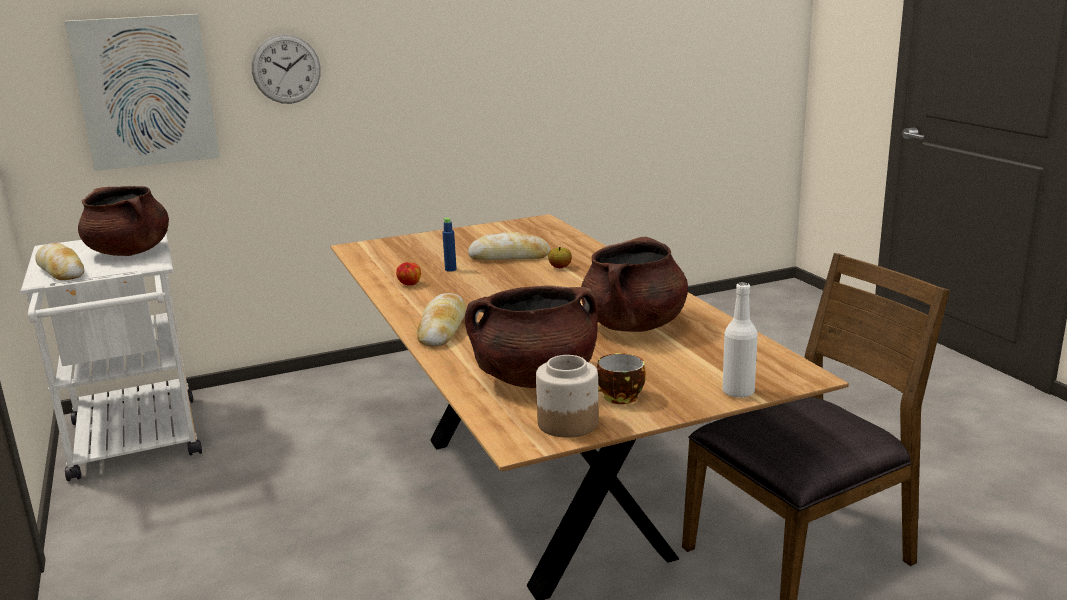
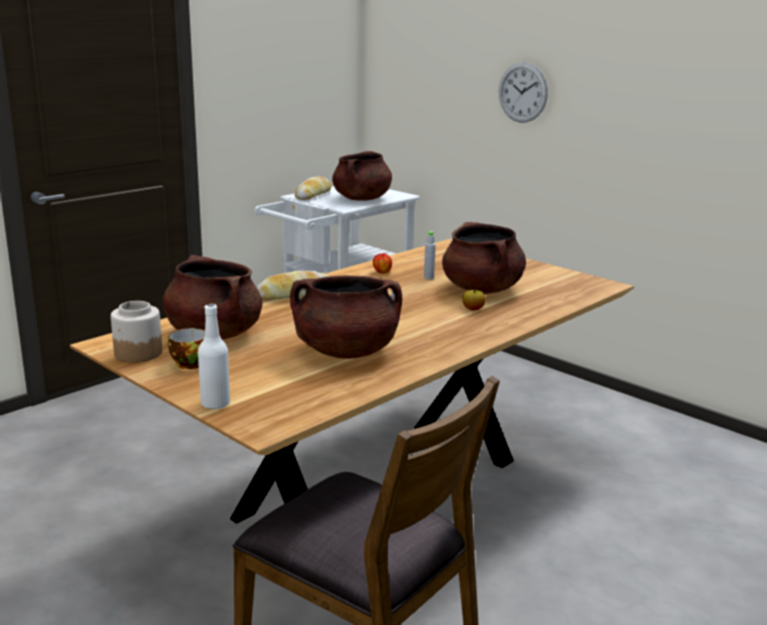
camera: 65 degrees right, 0 degrees up
picture [65,14,220,171] -> none
blue bottle [442,218,457,272] -> grey bottle [424,231,436,279]
bread [468,232,550,260] -> brown cooking pot [442,222,526,294]

